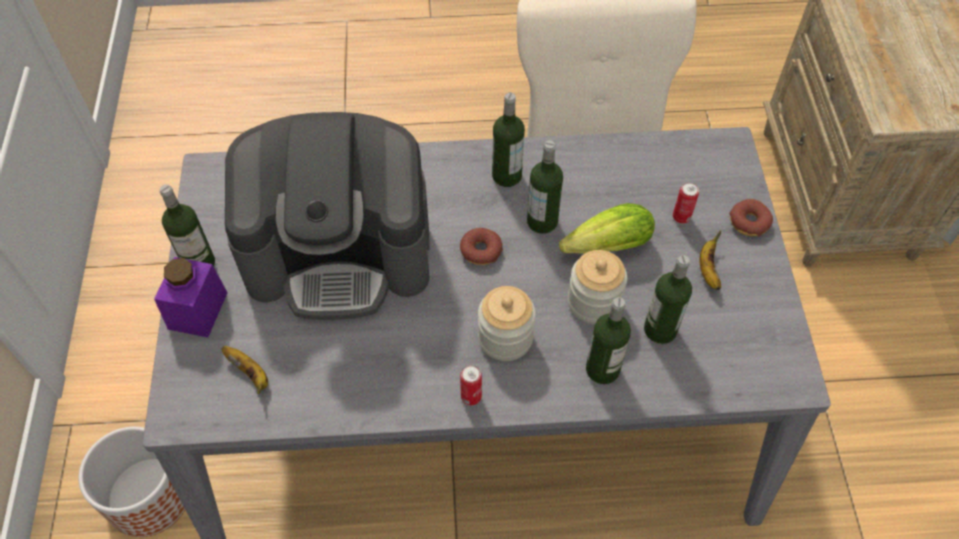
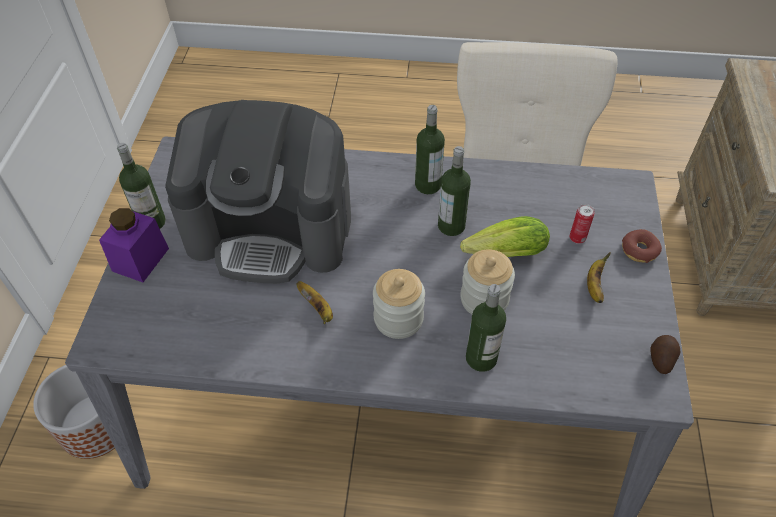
camera: 10 degrees right, 5 degrees down
banana [222,346,268,394] -> banana moved to [297,281,333,324]
donut [460,228,503,265] -> none
can [460,364,482,406] -> none
bottle [644,255,692,344] -> none
none -> potato [650,335,680,374]

